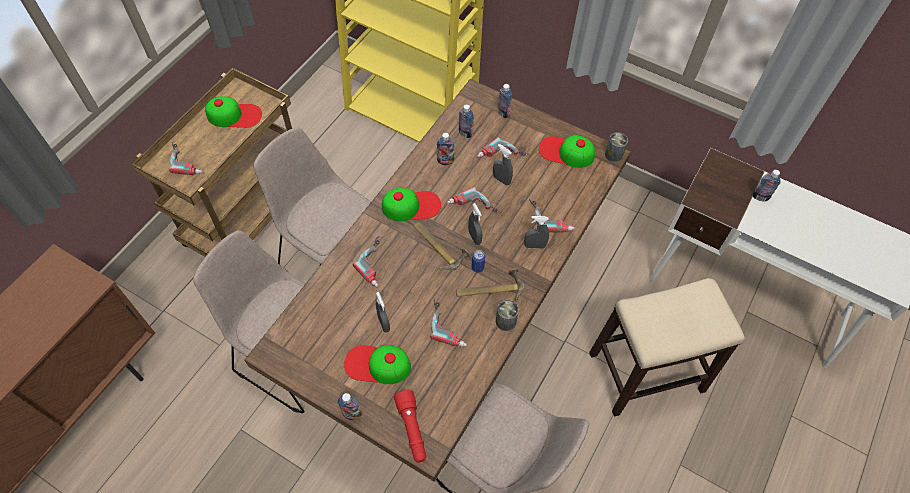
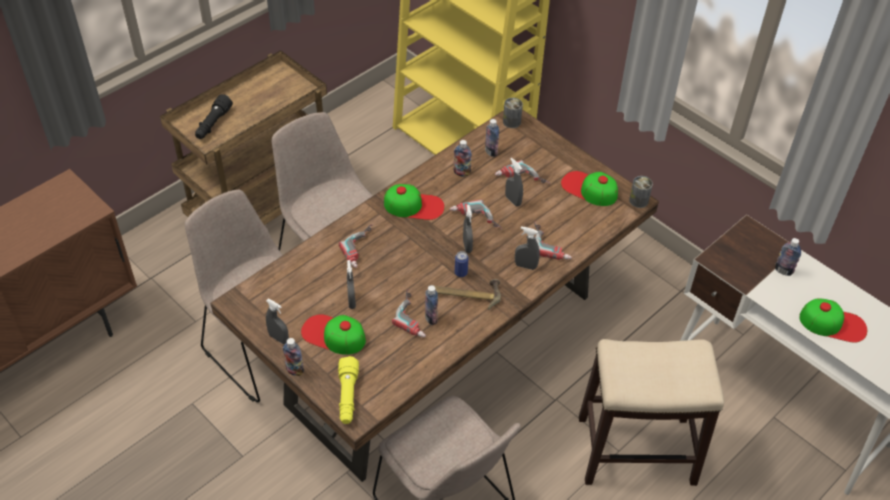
camera: 15 degrees right, 10 degrees down
power drill [169,141,203,175] -> black flashlight [195,95,233,139]
cap [205,96,262,128] -> cap moved to [799,298,867,343]
red flashlight [394,389,426,463] -> yellow flashlight [338,356,359,424]
hammer [414,222,470,270] -> none
can [496,300,519,331] -> can moved to [503,98,523,128]
bottle [498,84,512,118] -> bottle moved to [425,285,438,325]
none -> grey spray bottle [266,299,289,344]

